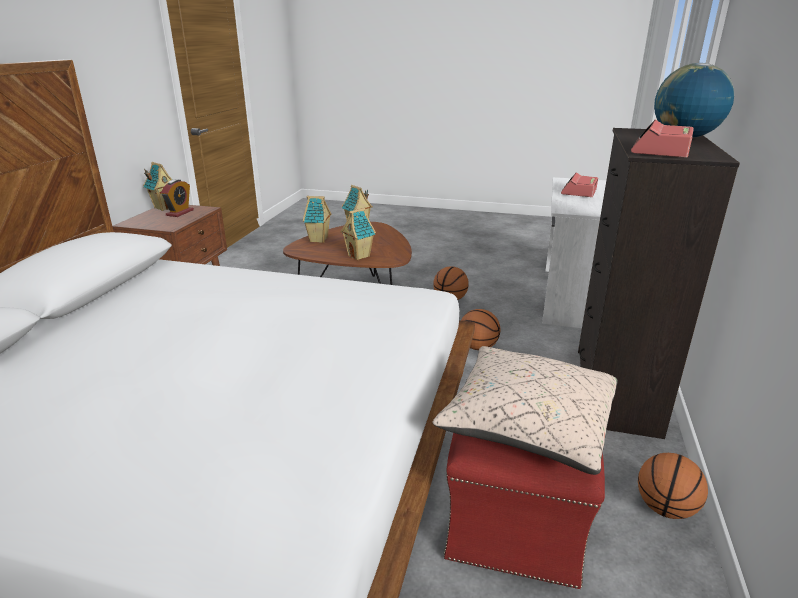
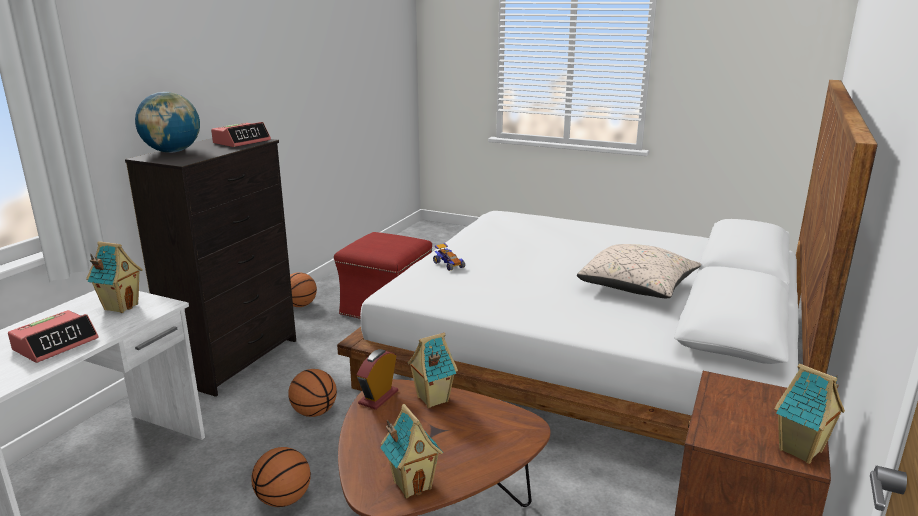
camera: 170 degrees left, 5 degrees down
alarm clock [161,179,194,217] -> alarm clock moved to [357,349,398,410]
toy house [303,196,331,243] -> toy house moved to [86,241,143,313]
beige pillow [432,346,618,475] -> beige pillow moved to [577,244,701,298]
none -> toy car [433,243,465,271]

